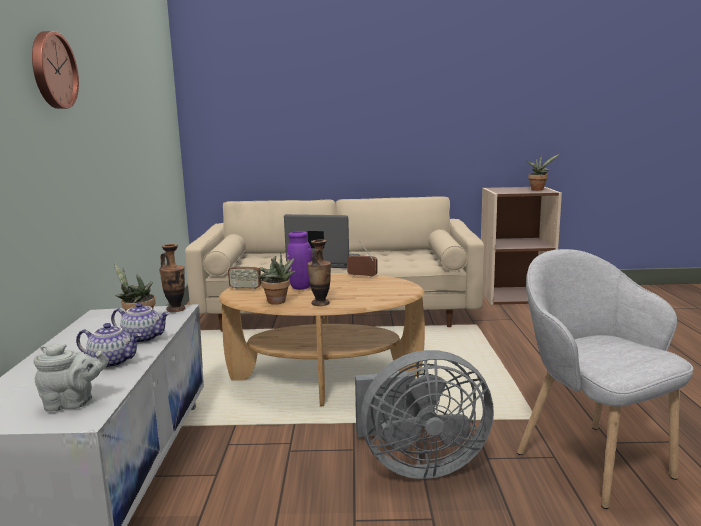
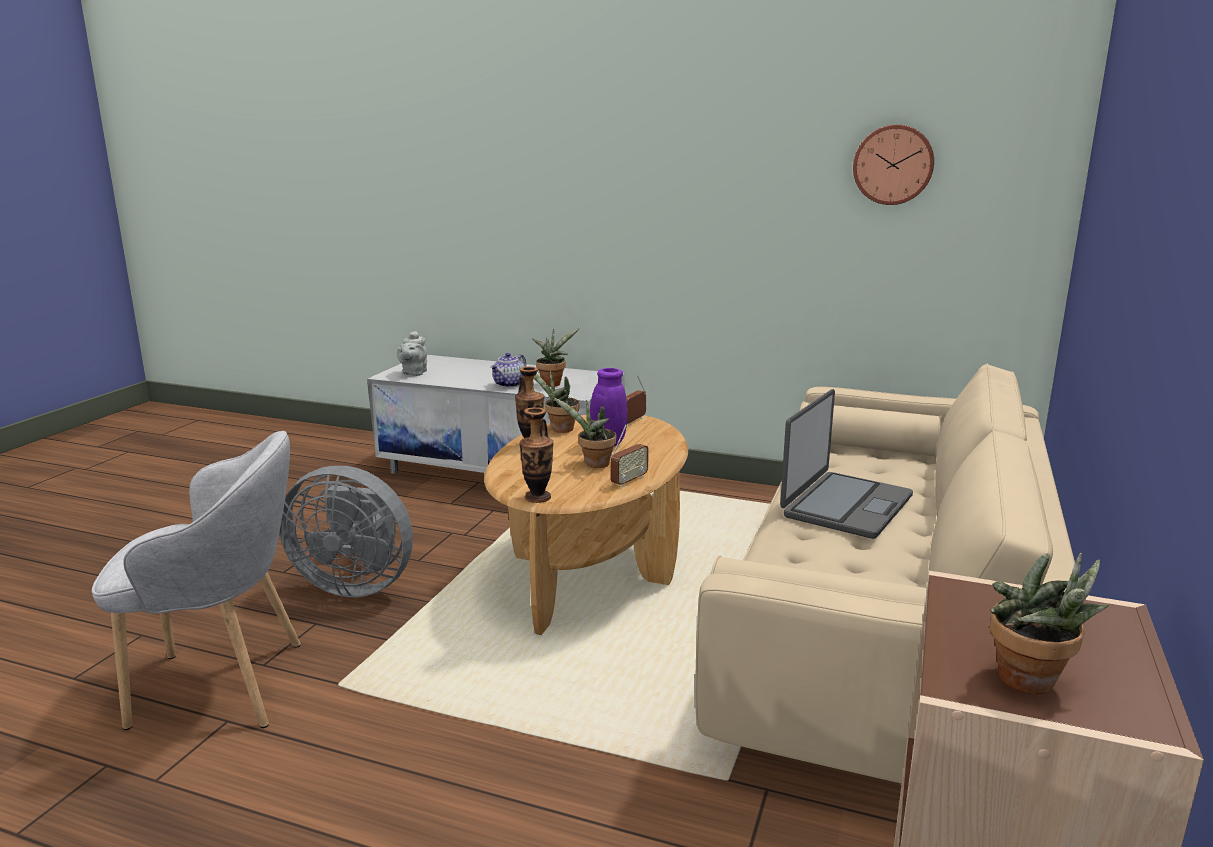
camera: 110 degrees right, 5 degrees up
wall clock [32,31,79,109] -> wall clock moved to [853,125,934,205]
teapot [76,323,142,368] -> none
vase [159,244,185,312] -> vase moved to [519,407,553,503]
grey fan [355,350,494,479] -> grey fan turned 90 degrees counterclockwise [279,466,413,597]
none -> potted plant [553,397,616,468]

